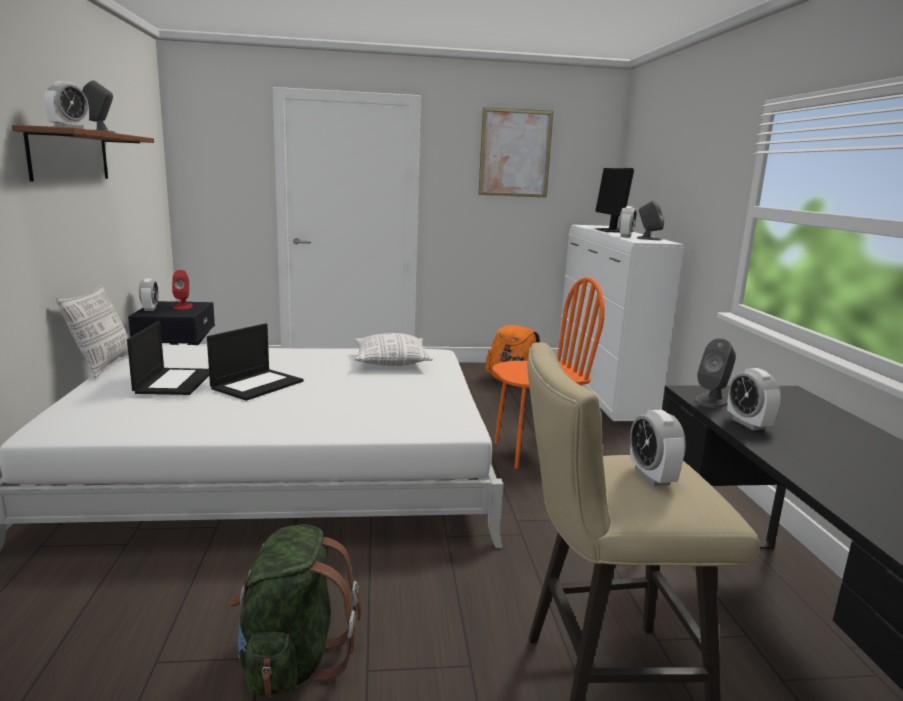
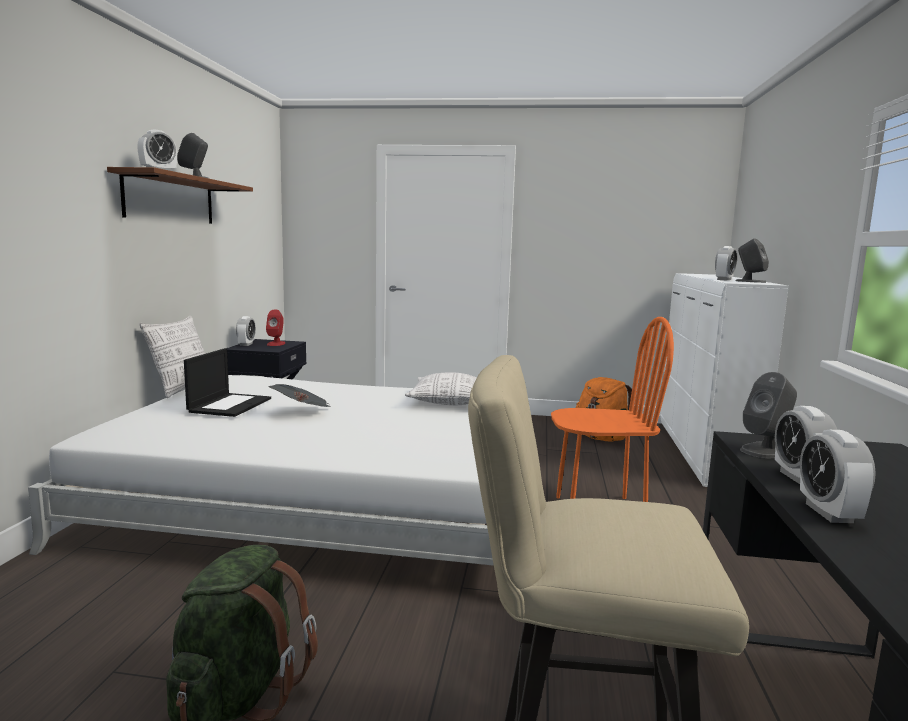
camera: 15 degrees right, 5 degrees down
laptop [207,323,303,401] -> newspaper [268,384,331,407]
picture [479,107,554,197] -> none
monitor [595,168,634,233] -> none
alarm clock [630,410,686,486] -> alarm clock moved to [800,430,876,523]

